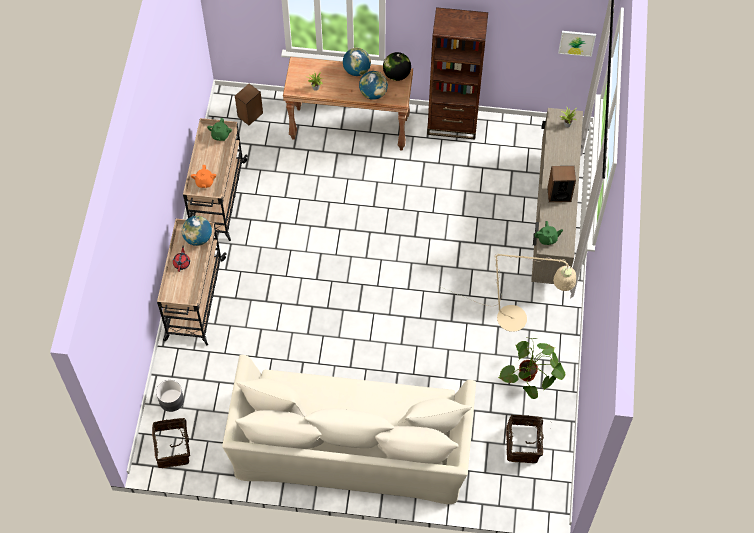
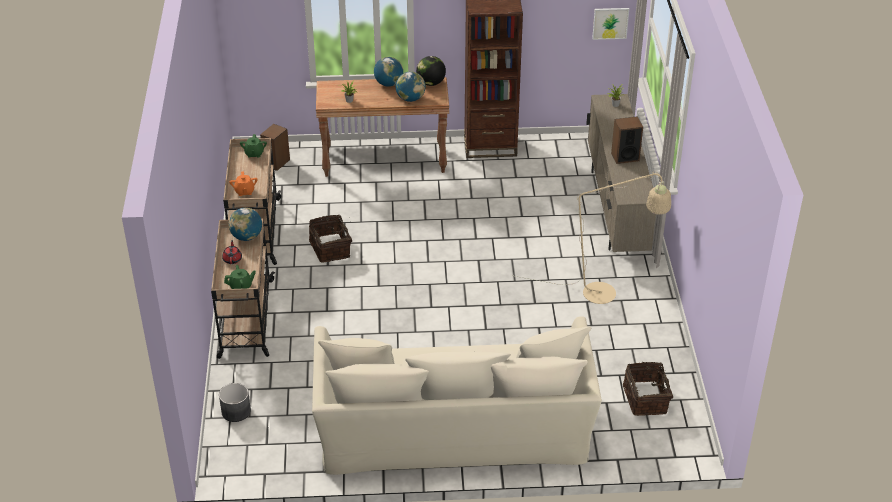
camera: 10 degrees left, 20 degrees down
basket [152,418,194,468] -> basket moved to [309,215,352,262]
potted plant [498,337,565,399] -> none
green teapot [535,221,563,245] -> green teapot moved to [224,265,256,289]

